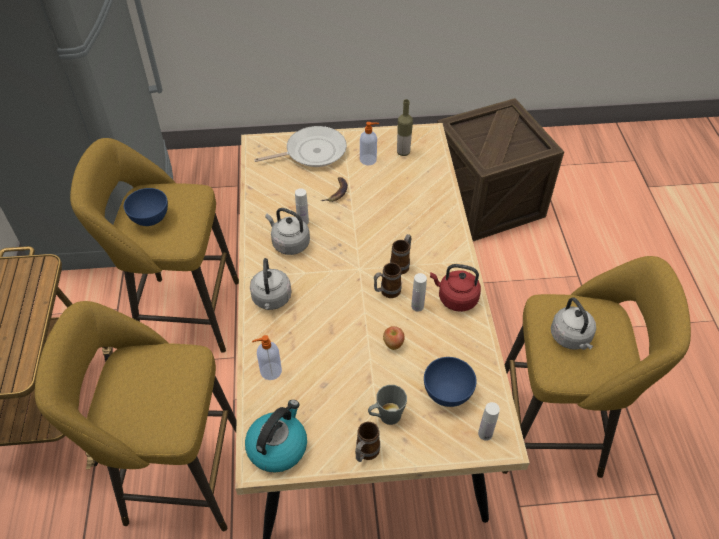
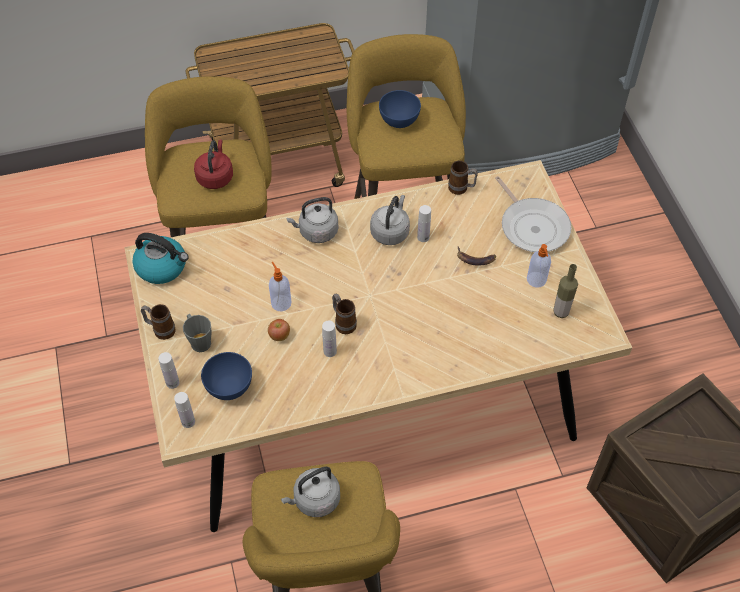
camera: 80 degrees right, 5 degrees up
soap dispenser [252,335,282,380] -> soap dispenser moved to [269,262,291,311]
mug [390,234,411,274] -> mug moved to [448,161,478,195]
red kettle [430,264,481,312] -> red kettle moved to [194,140,233,189]
none -> white bottle [158,352,179,389]

